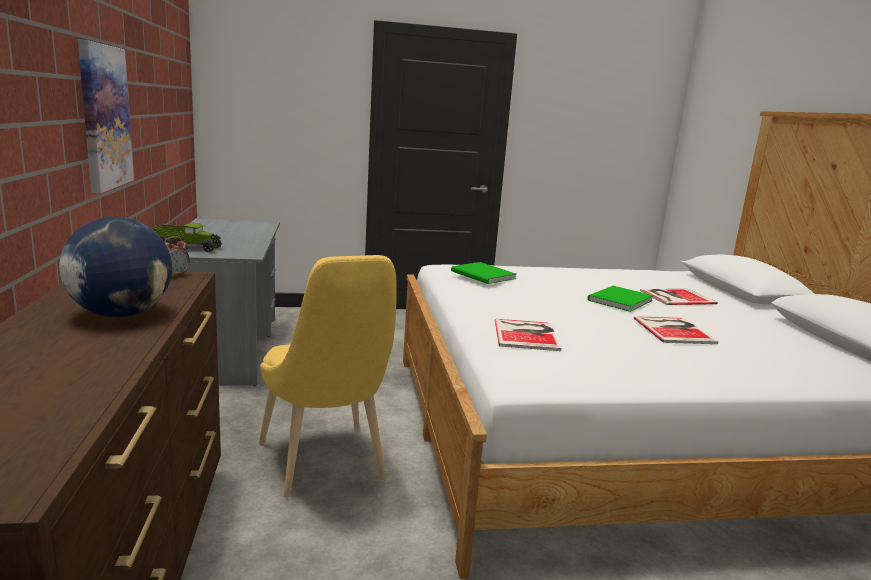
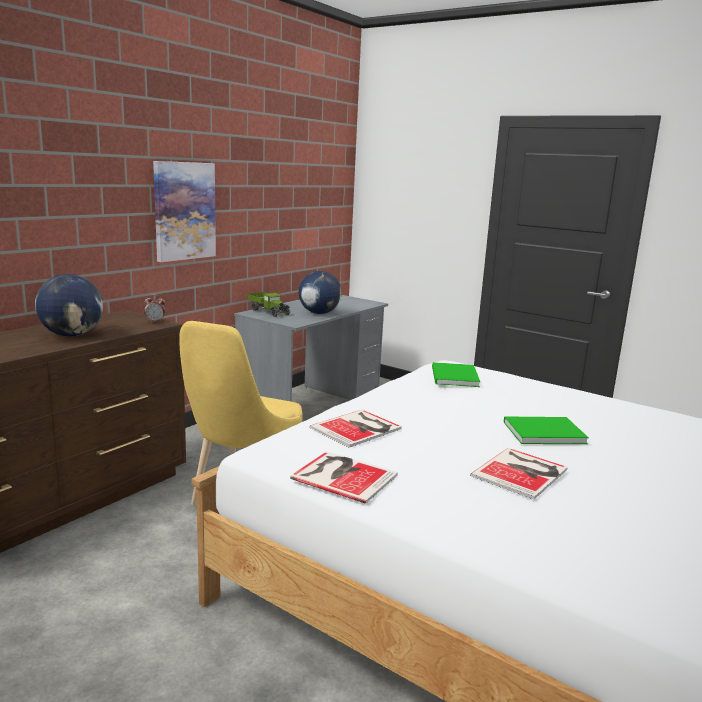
camera: 45 degrees right, 0 degrees up
book [640,289,718,305] -> book moved to [290,452,398,504]
none -> globe [299,271,342,314]

